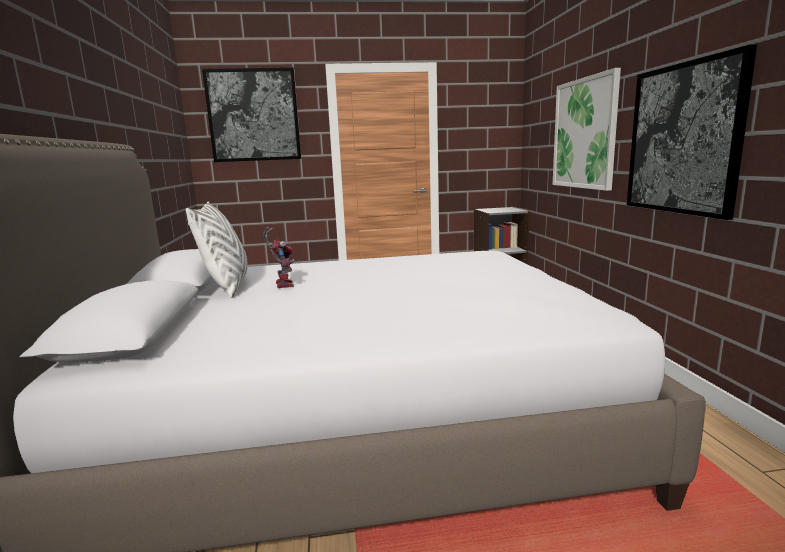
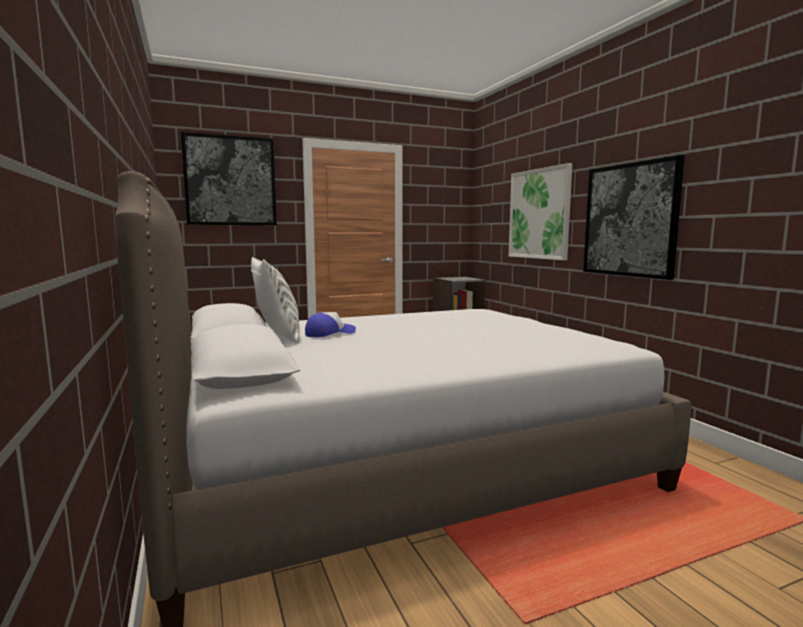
camera: 15 degrees left, 5 degrees down
toy robot [263,227,295,288] -> cap [305,312,356,337]

